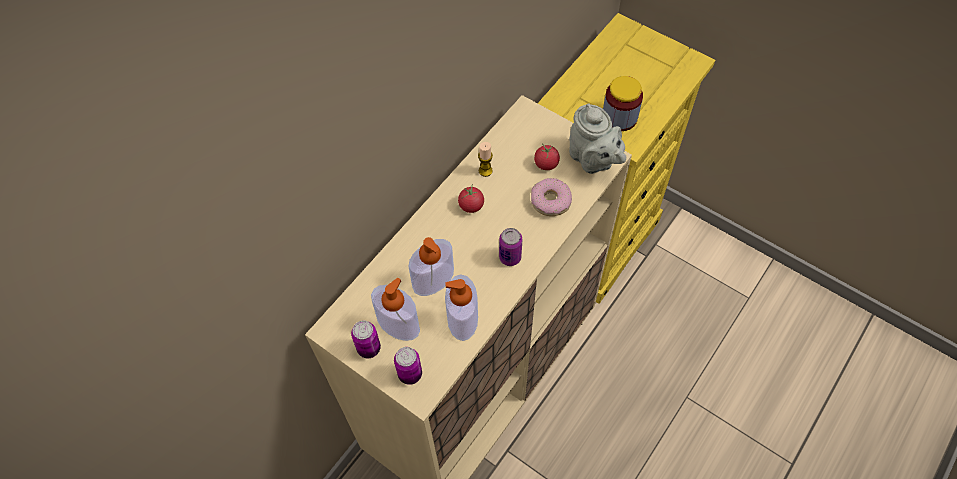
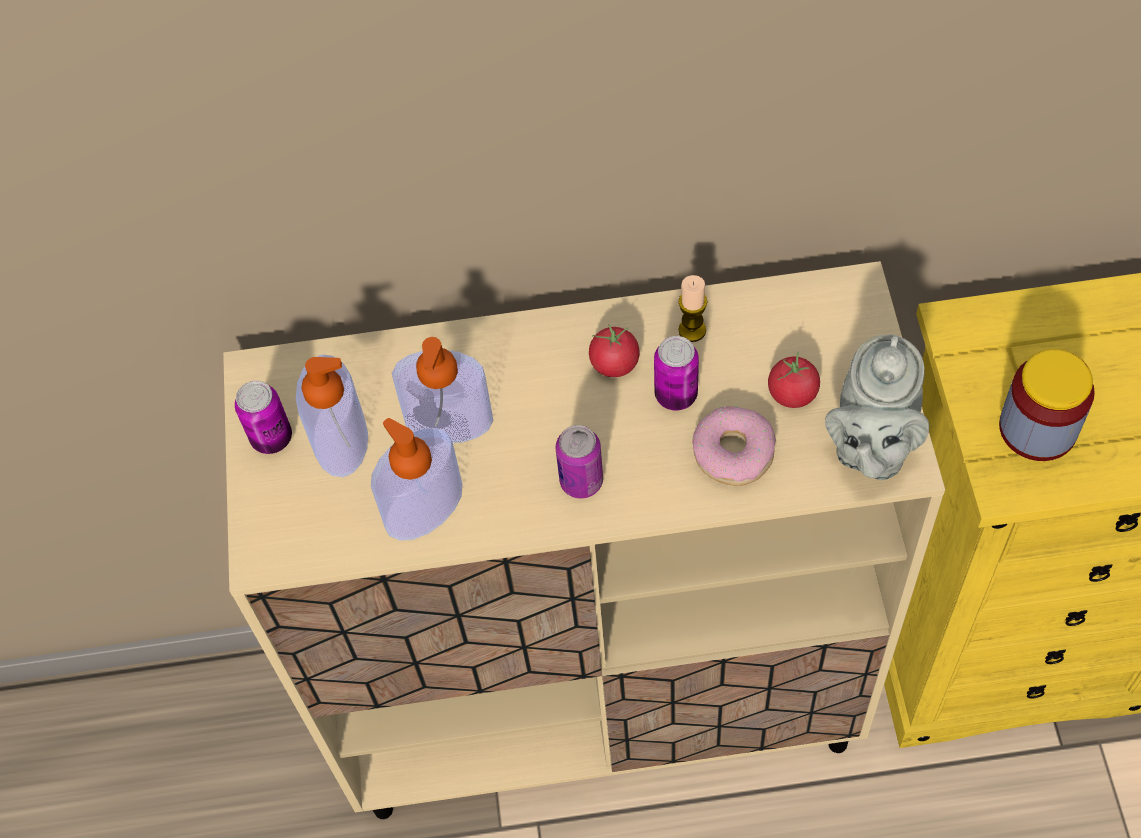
camera: 50 degrees right, 0 degrees up
can [394,347,422,385] -> can moved to [654,336,699,410]

